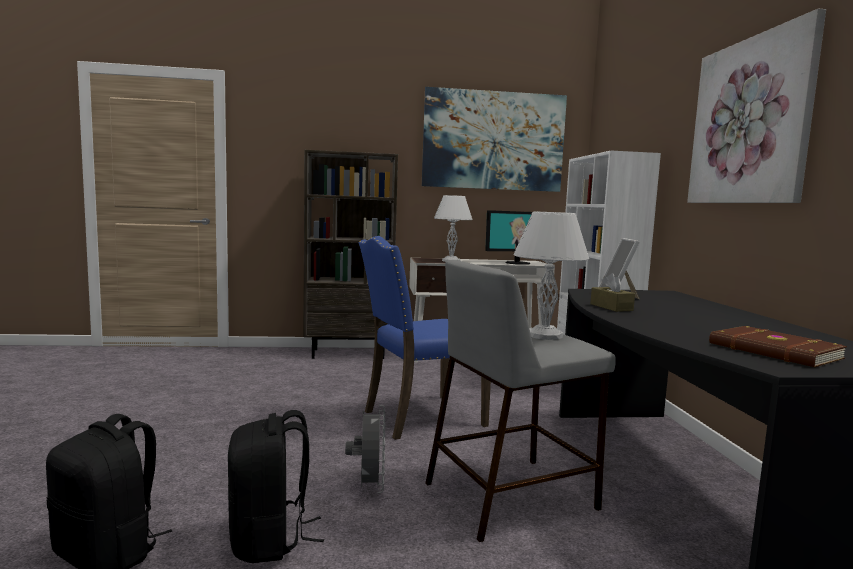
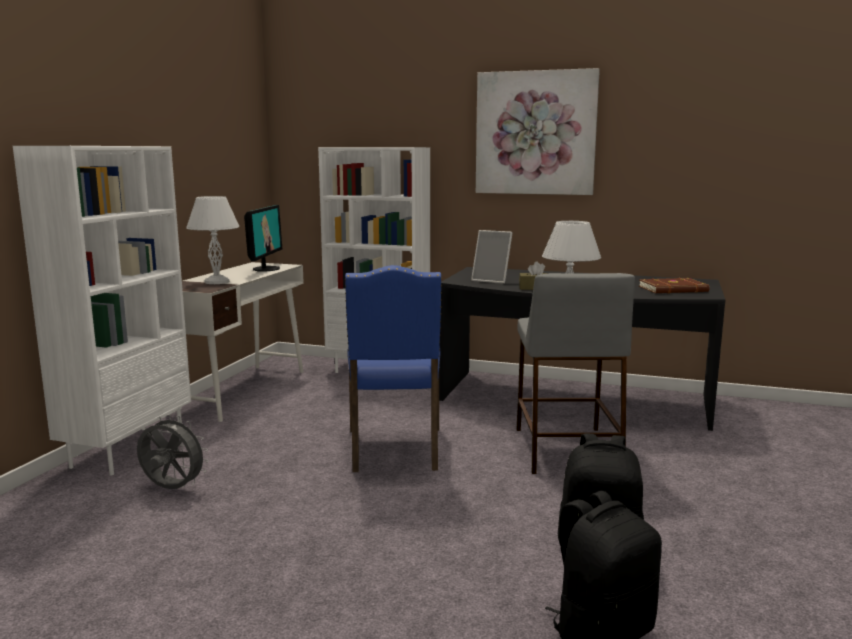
camera: 65 degrees left, 5 degrees up
brown bookcase [303,150,398,359] -> white bookcase [13,146,191,476]
grey fan [345,405,386,493] -> grey fan moved to [137,414,209,489]
picture [422,87,567,192] -> none

